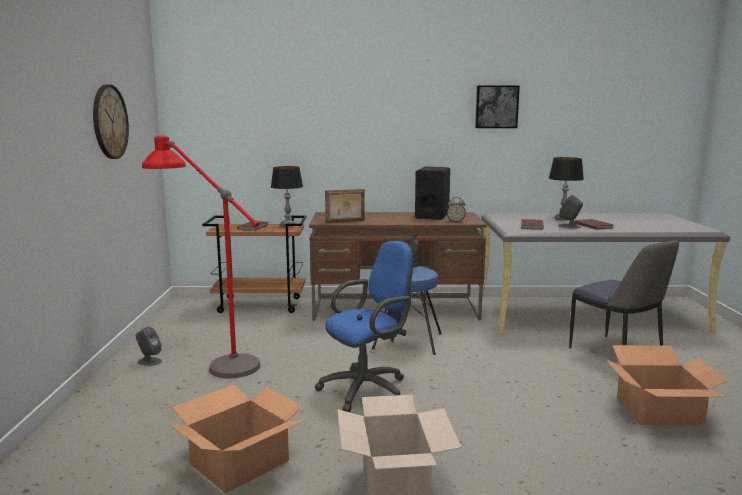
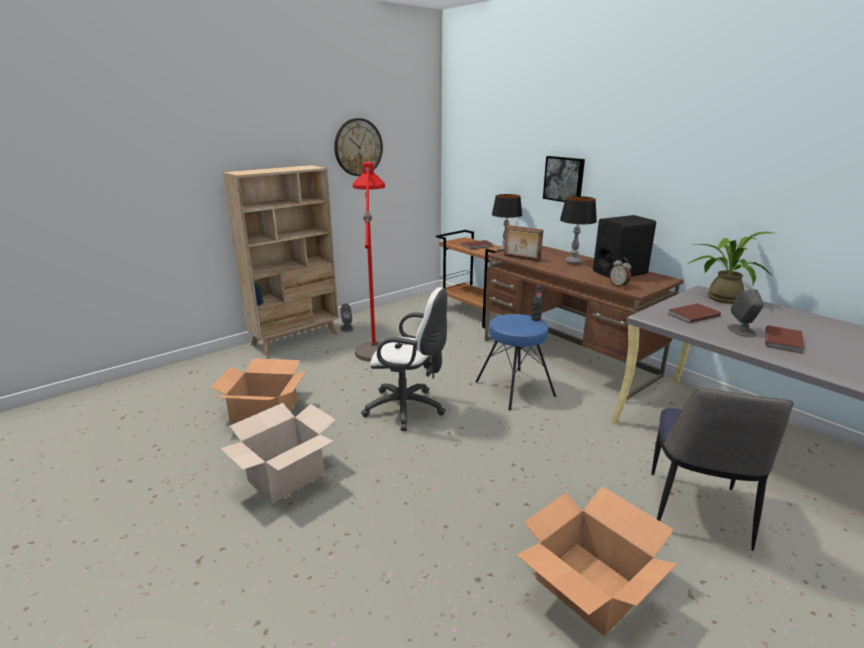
camera: 50 degrees right, 10 degrees up
blue office chair [315,241,413,412] -> white office chair [361,287,447,431]
picture [475,85,520,128] -> picture moved to [543,156,585,202]
table lamp [549,157,584,220] -> table lamp moved to [560,196,597,265]
none -> beige bookcase [223,165,339,356]
none -> potted plant [687,232,774,304]

